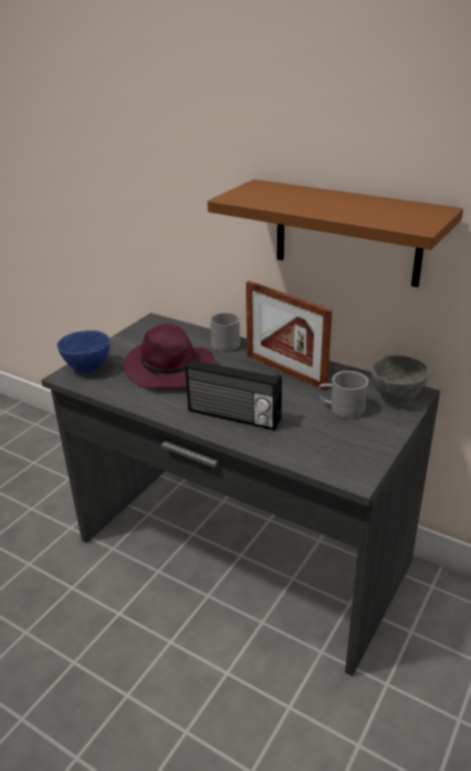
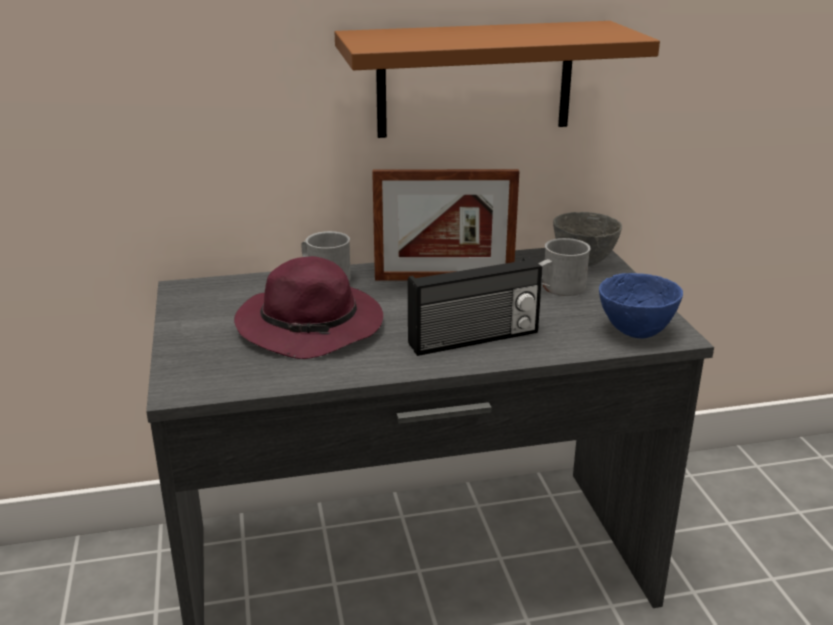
camera: 45 degrees left, 5 degrees down
blue bowl [57,330,110,373] -> blue bowl moved to [599,273,683,339]

